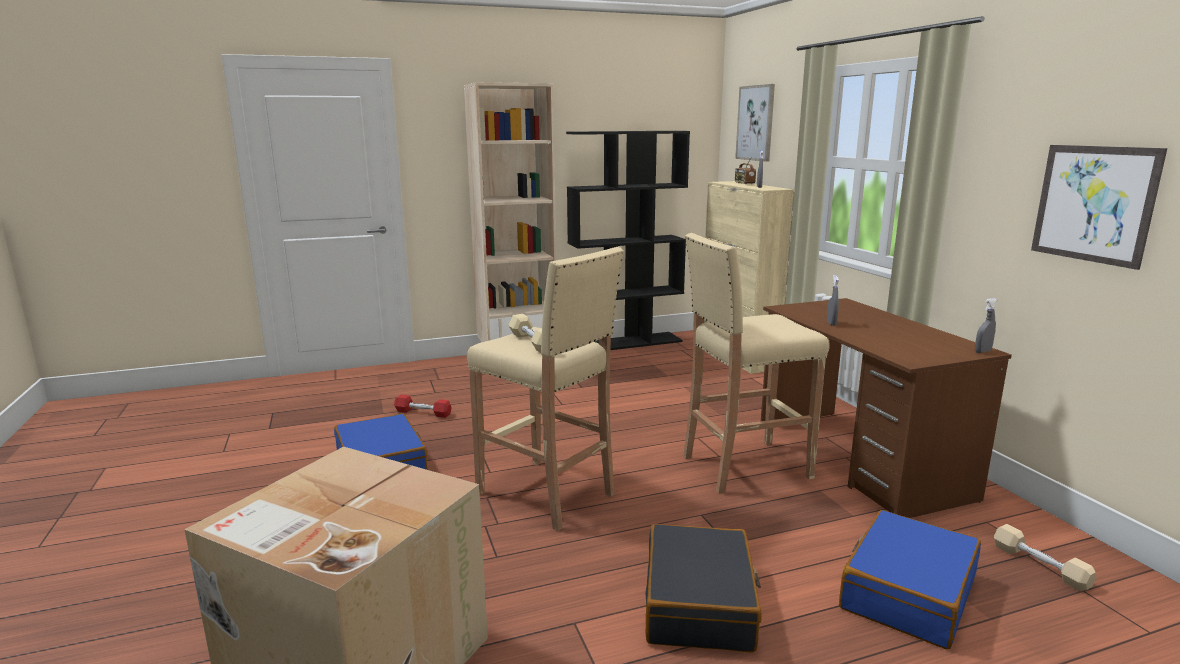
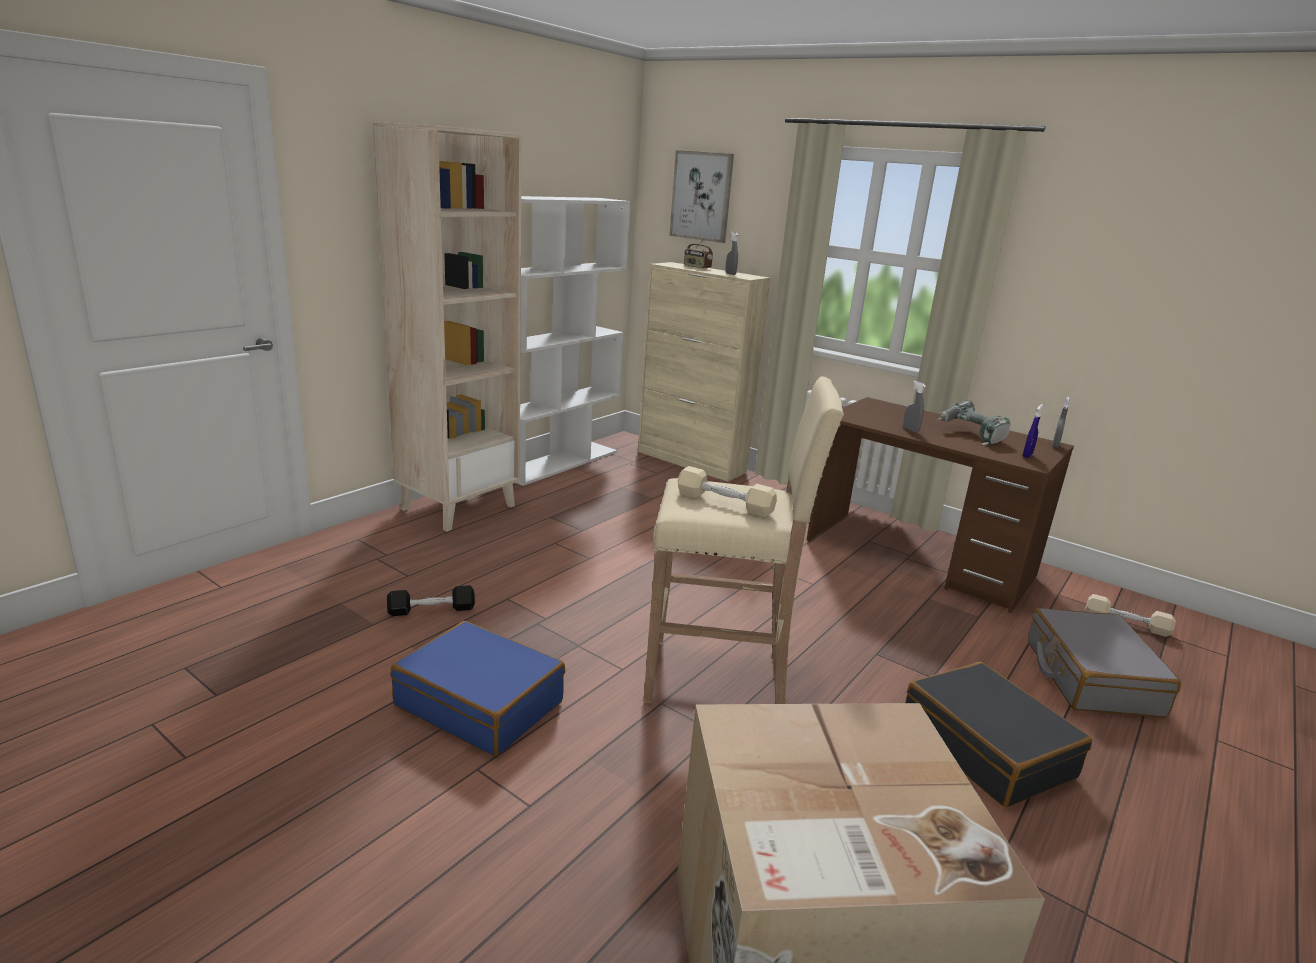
camera: 35 degrees left, 5 degrees up
red dumbbell [394,394,452,418] -> black dumbbell [387,585,475,616]
black bookcase [566,131,690,350] -> white bookcase [515,196,631,486]
beige stool [683,233,830,494] -> none
blue suitcase [839,510,981,649] -> grey suitcase [1028,608,1181,718]
picture [1031,145,1167,270] -> none
none -> power drill [935,401,1010,446]
none -> blue spray bottle [1023,404,1043,458]

